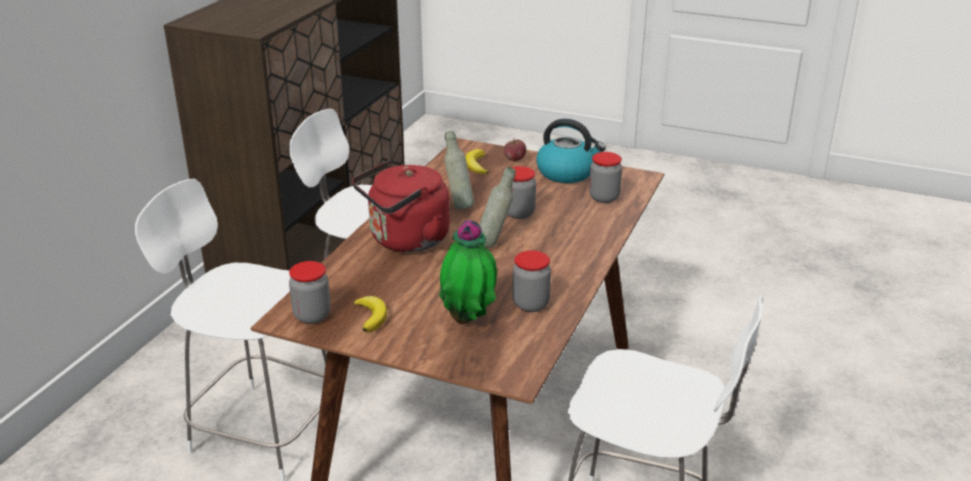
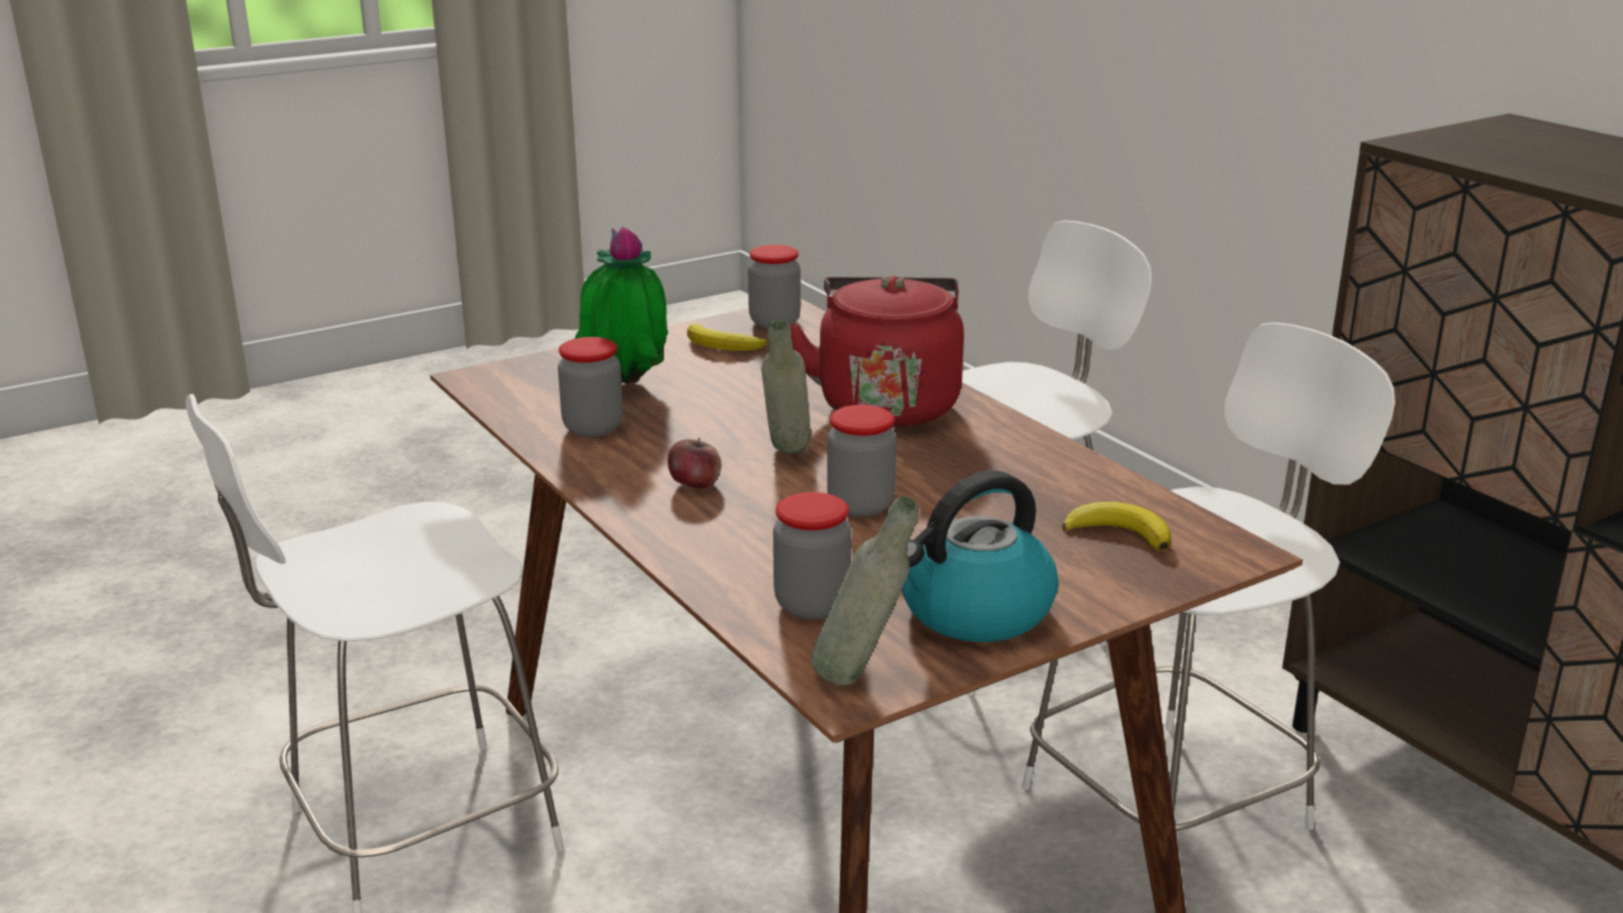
camera: 125 degrees right, 5 degrees down
grey bottle [444,131,474,209] -> grey bottle moved to [811,496,919,686]
apple [504,138,526,161] -> apple moved to [668,438,721,489]

